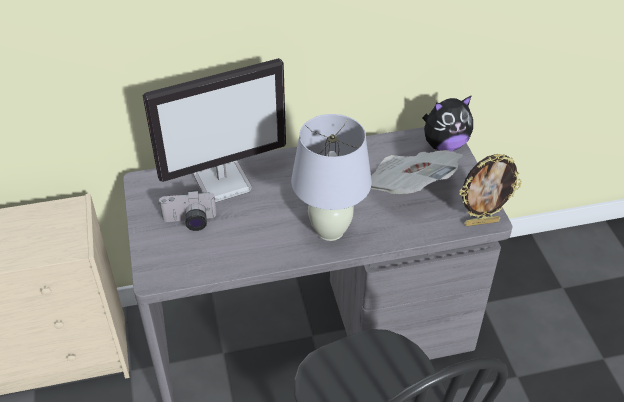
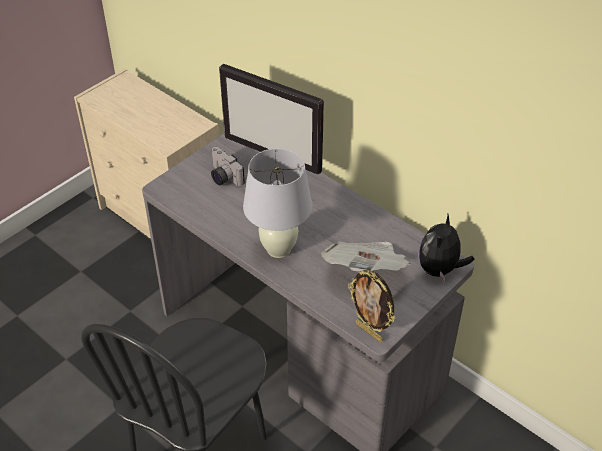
camera: 55 degrees right, 0 degrees up
plush toy [423,95,473,151] -> plush toy turned 75 degrees clockwise [418,214,474,281]

